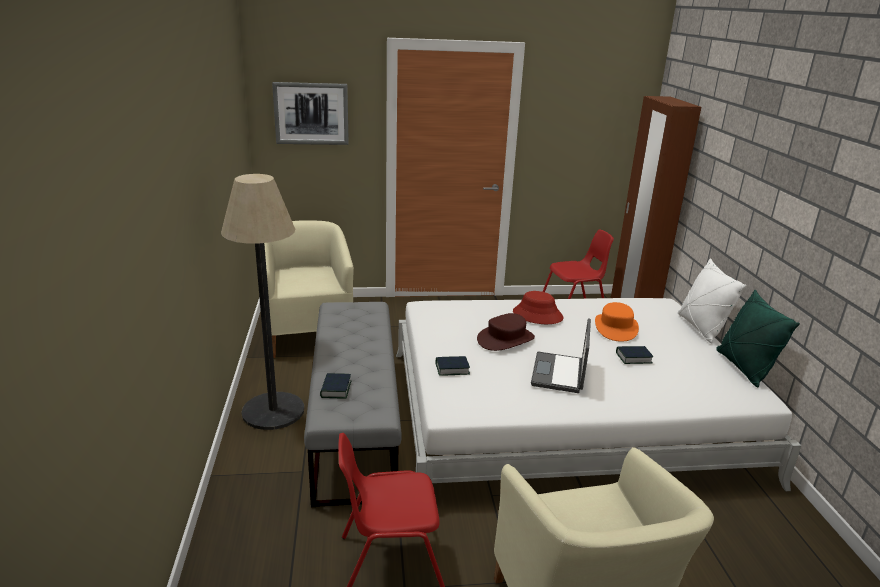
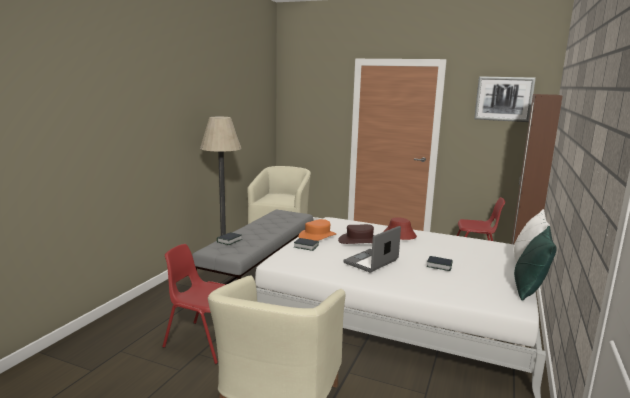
camera: 30 degrees right, 10 degrees down
picture [272,82,349,145] -> picture moved to [474,76,536,122]
orange hat [595,302,639,342] -> orange hat moved to [299,219,336,241]

